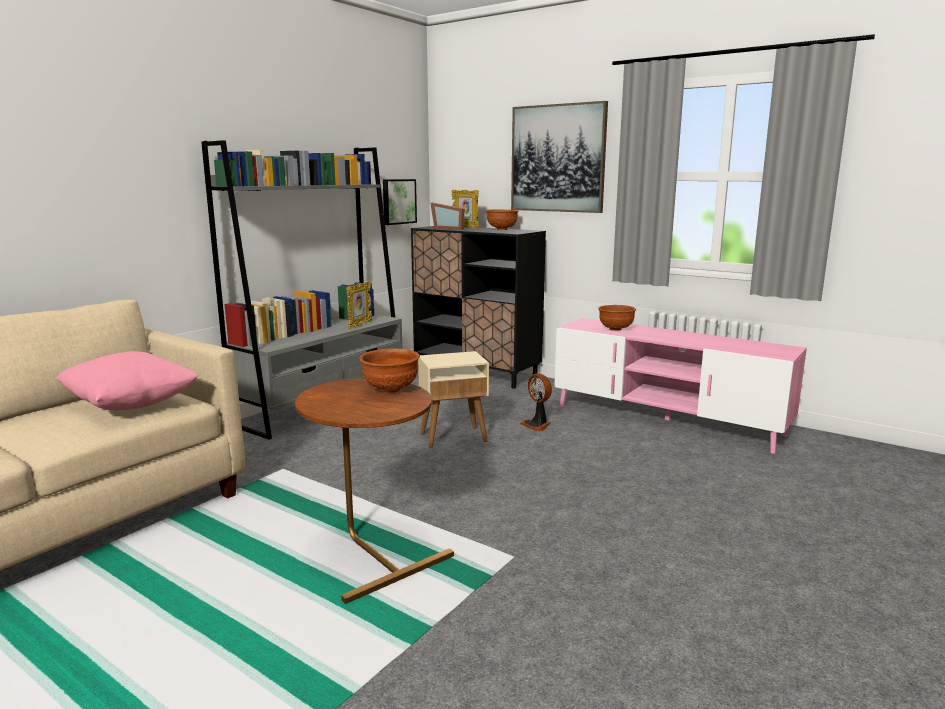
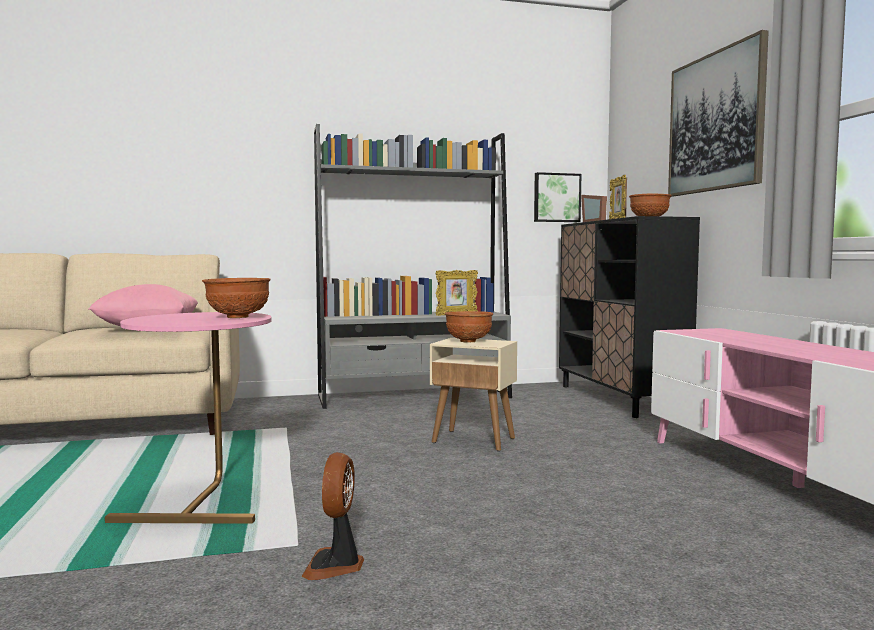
camera: 40 degrees right, 10 degrees down
brown side table [295,378,454,604] -> pink side table [105,312,271,524]
fan [520,373,552,431] -> fan moved to [301,452,364,580]
brown bowl [598,305,636,331] -> brown bowl moved to [444,311,493,342]

